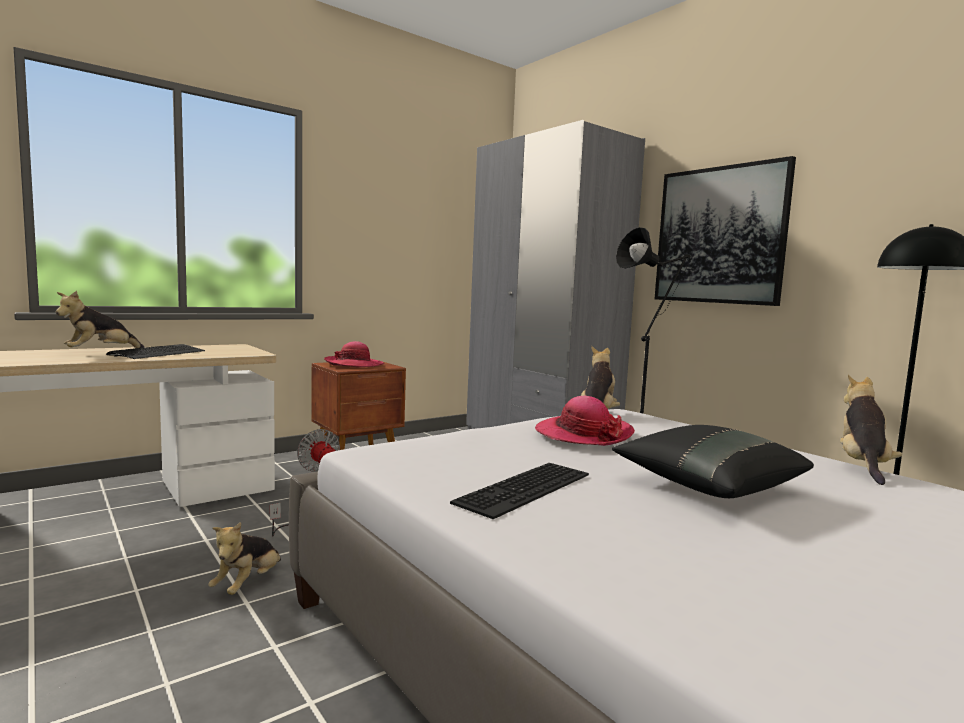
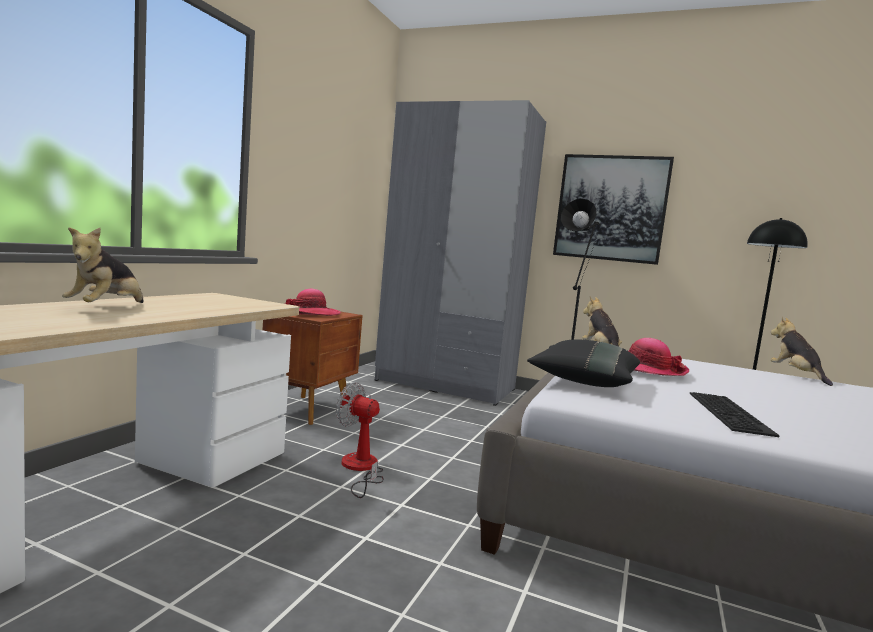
camera: 30 degrees left, 0 degrees up
keyboard [106,344,205,359] -> none
plush toy [208,522,281,595] -> none
black pillow [612,425,814,498] -> black pillow moved to [527,340,640,387]

